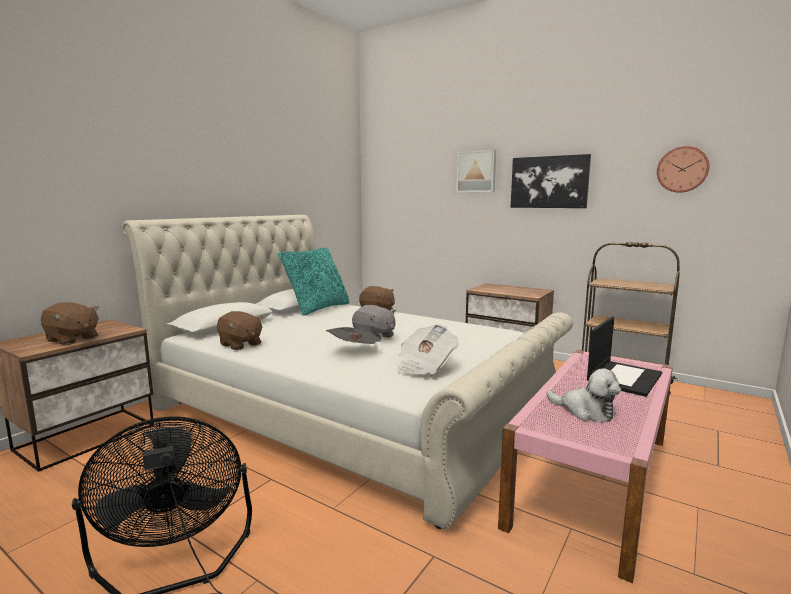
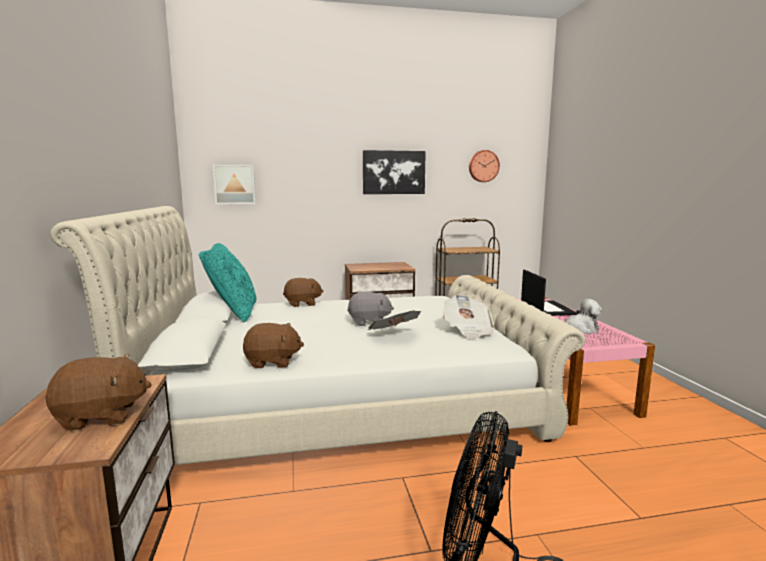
camera: 45 degrees left, 0 degrees up
picture [456,150,496,192] -> picture moved to [213,165,256,204]

